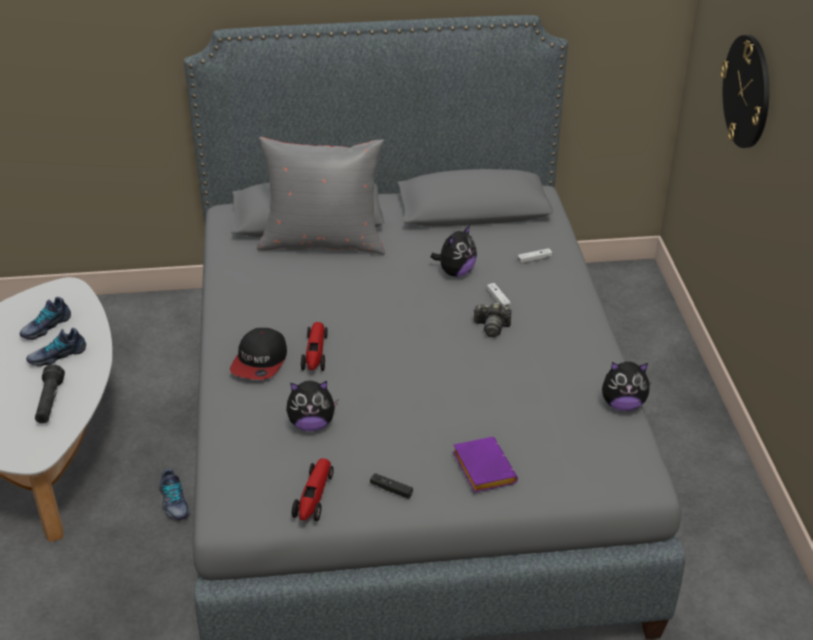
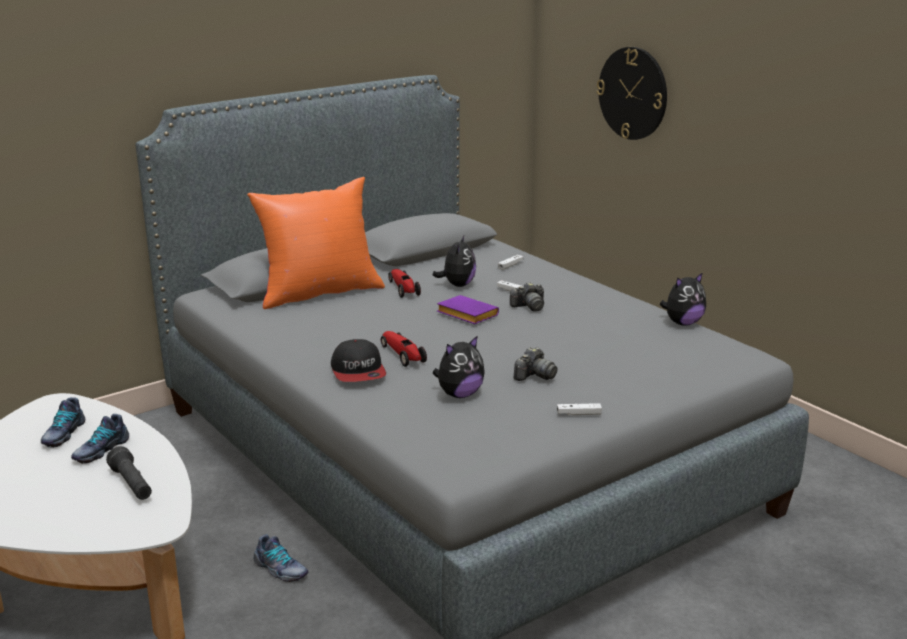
camera: 30 degrees left, 15 degrees down
grey pillow [257,137,385,255] -> orange pillow [247,177,385,309]
toy car [292,458,334,521] -> toy car moved to [388,269,421,298]
black game controller [370,473,413,499] -> white game controller [557,403,602,415]
purple book [453,437,518,493] -> purple book moved to [437,295,499,324]
none -> camera [514,347,558,381]

